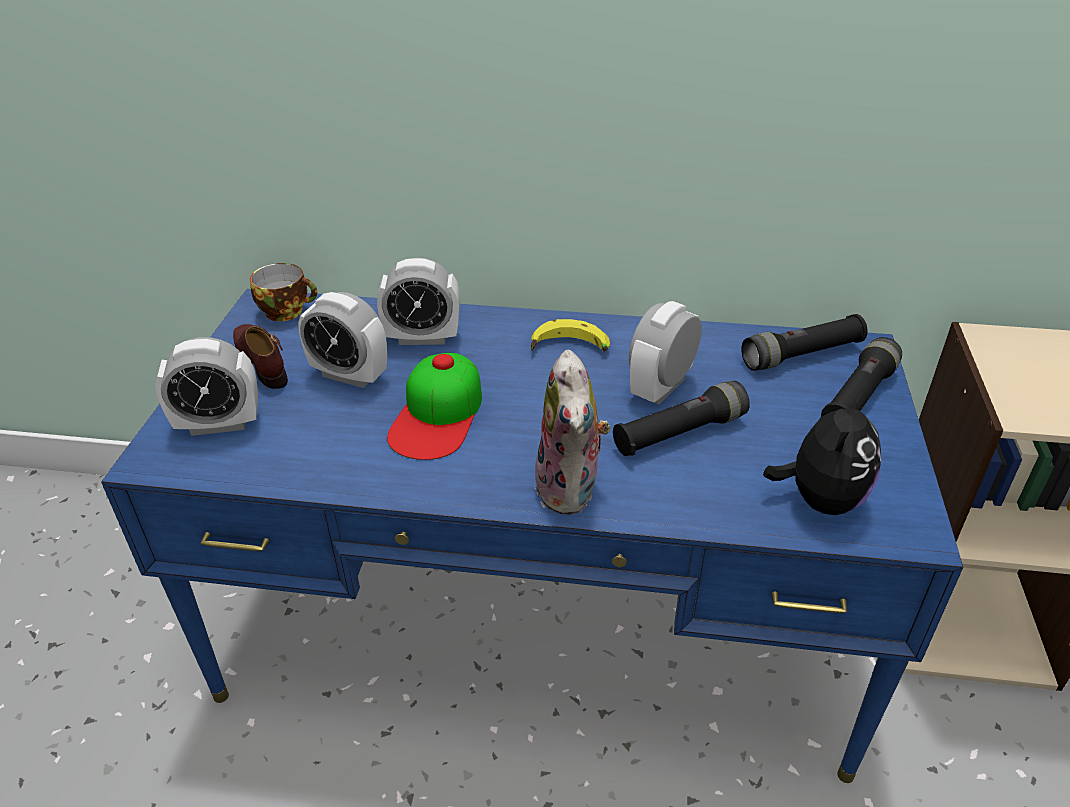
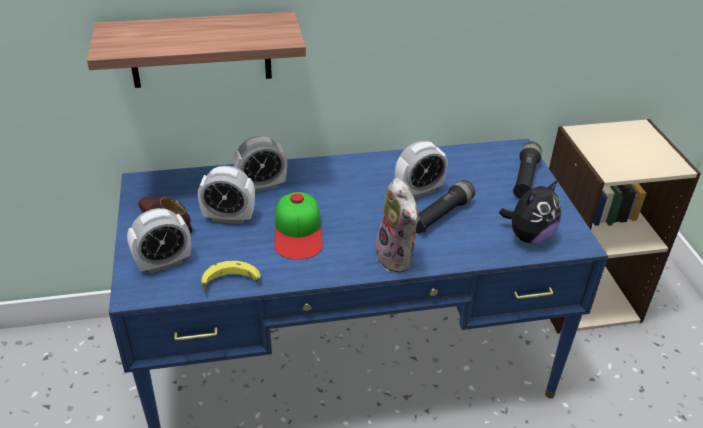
camera: 20 degrees left, 0 degrees up
cup [250,263,317,321] -> none
banana [531,319,610,352] -> banana moved to [201,261,260,292]
alarm clock [629,301,702,404] -> alarm clock turned 135 degrees counterclockwise [395,141,448,198]
black flashlight [741,314,868,371] -> none
plush toy [763,390,881,515] -> plush toy turned 45 degrees clockwise [499,180,561,243]
none -> shelf [87,12,306,88]

